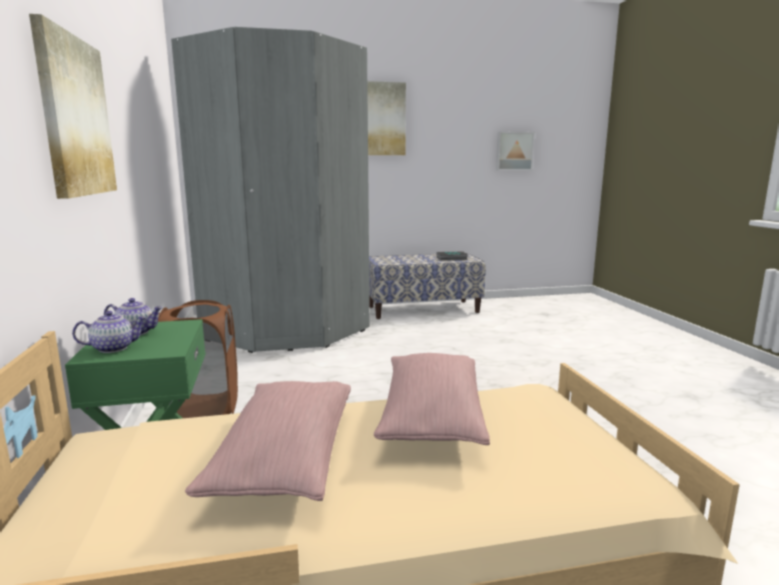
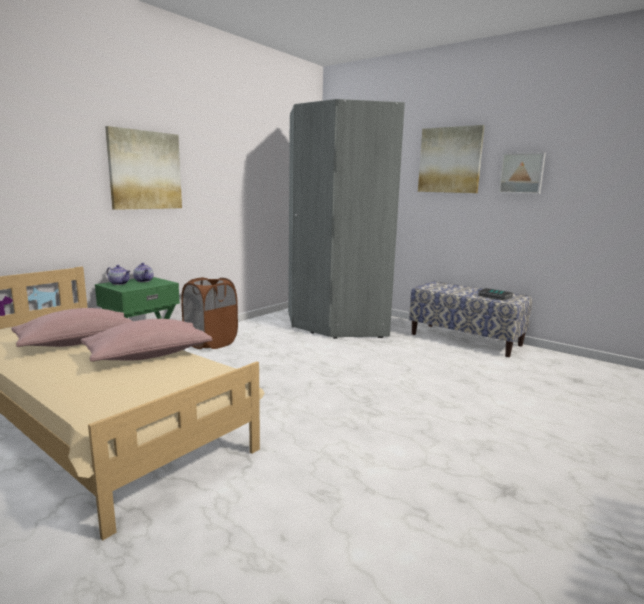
camera: 50 degrees right, 0 degrees up
picture [496,132,535,171] -> picture moved to [498,152,546,194]

